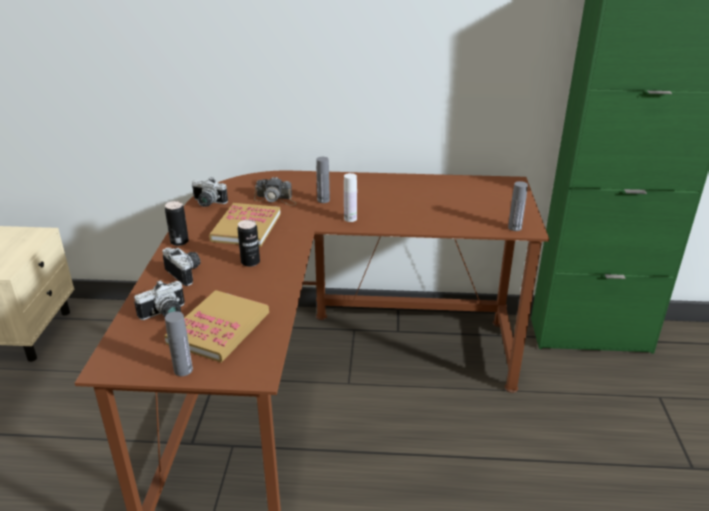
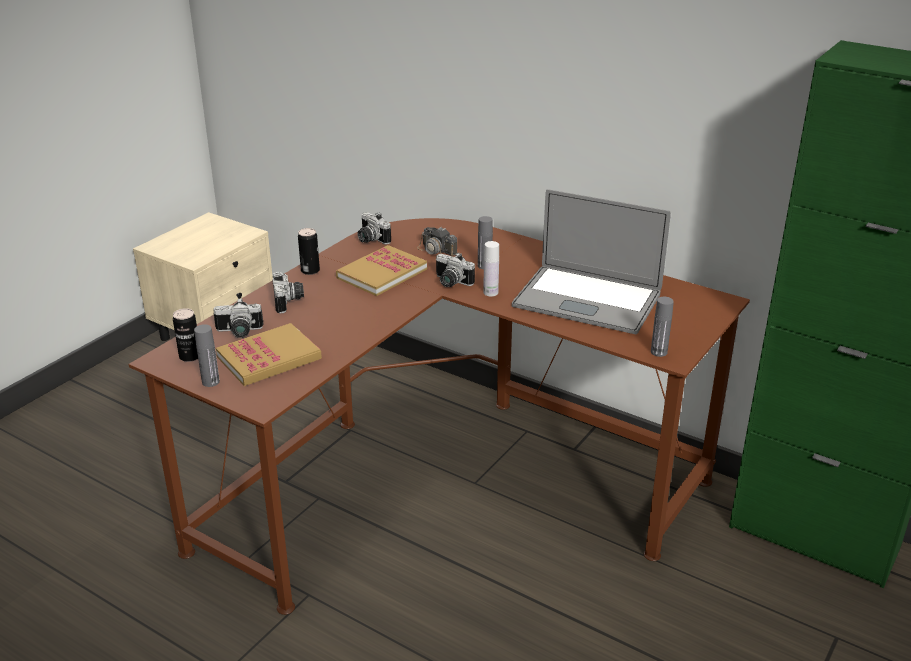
camera: 30 degrees right, 0 degrees up
can [237,220,260,267] -> can moved to [173,308,198,362]
none -> camera [436,253,475,287]
none -> laptop [512,189,671,335]

